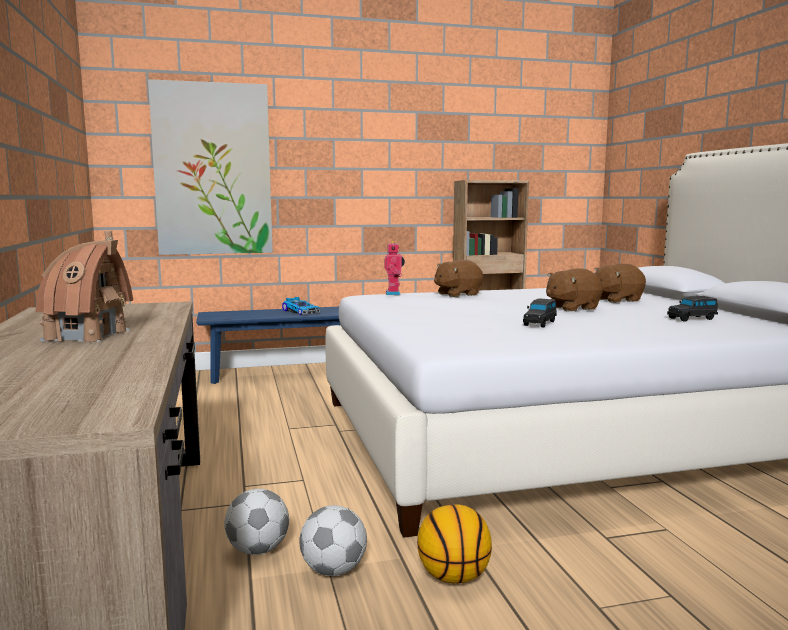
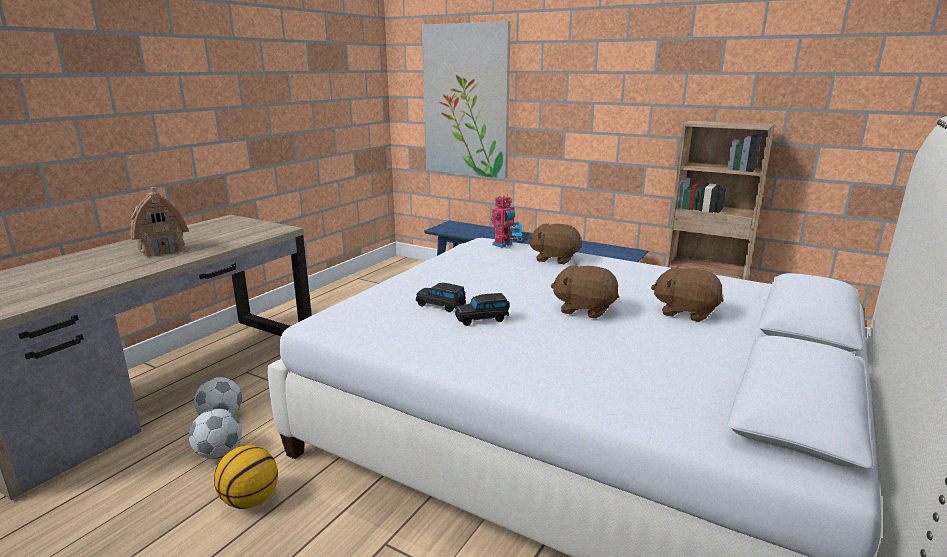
camera: 45 degrees right, 10 degrees up
black toy car [667,296,718,322] -> black toy car moved to [416,283,466,312]

